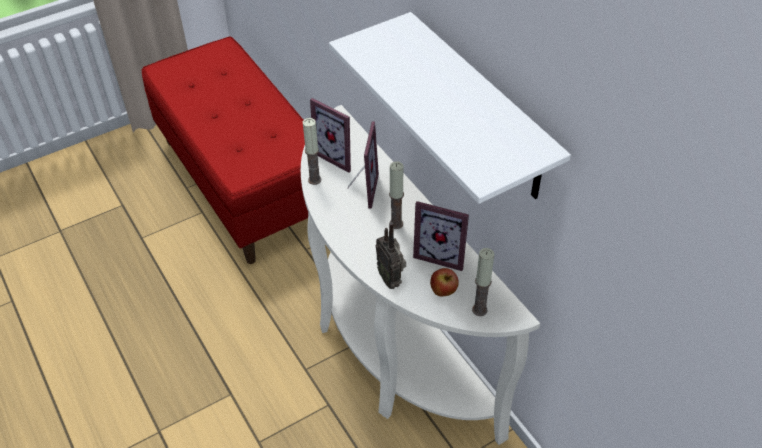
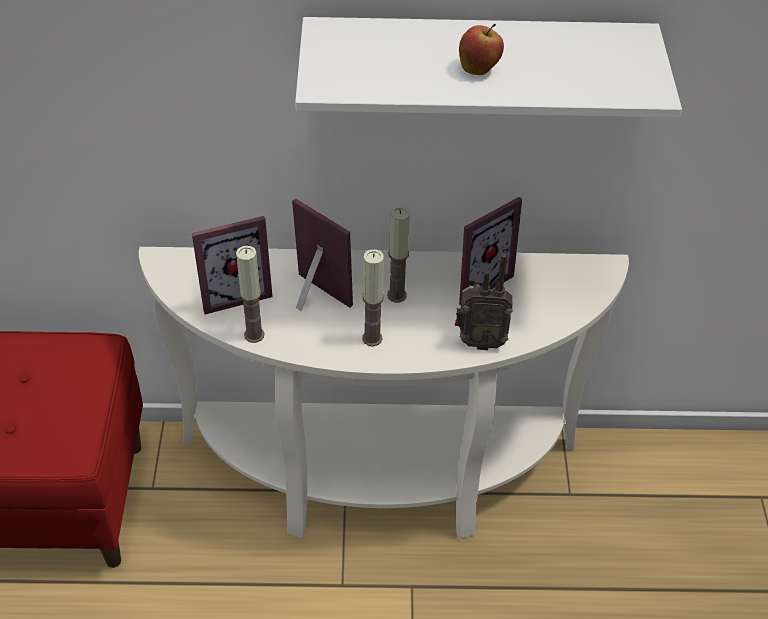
camera: 60 degrees left, 0 degrees up
apple [430,268,459,296] -> apple moved to [459,24,504,75]
candle [472,248,494,316] -> candle moved to [362,249,384,346]

